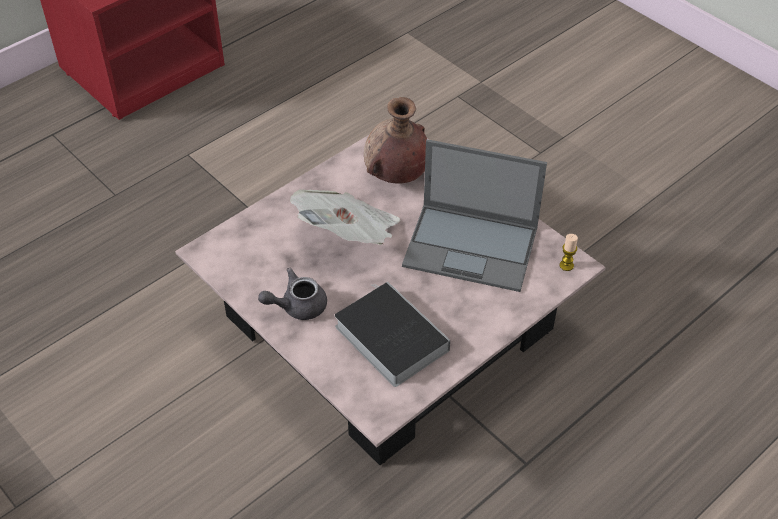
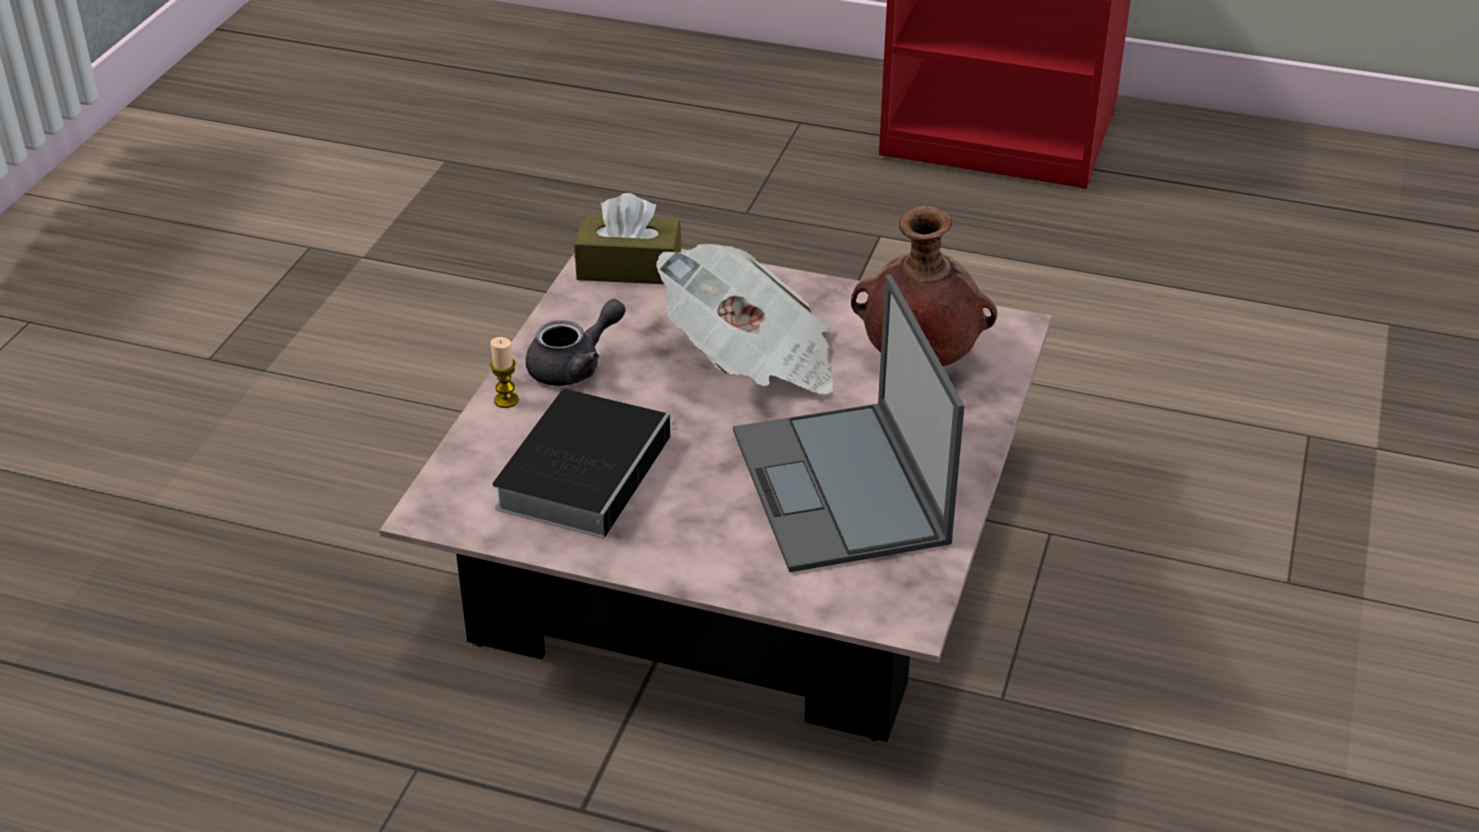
camera: 60 degrees right, 10 degrees down
grey teapot [258,268,327,320] -> grey teapot turned 105 degrees clockwise [526,299,626,386]
candle [559,234,578,271] -> candle moved to [490,337,519,408]
none -> brown tissue box [574,193,682,284]

